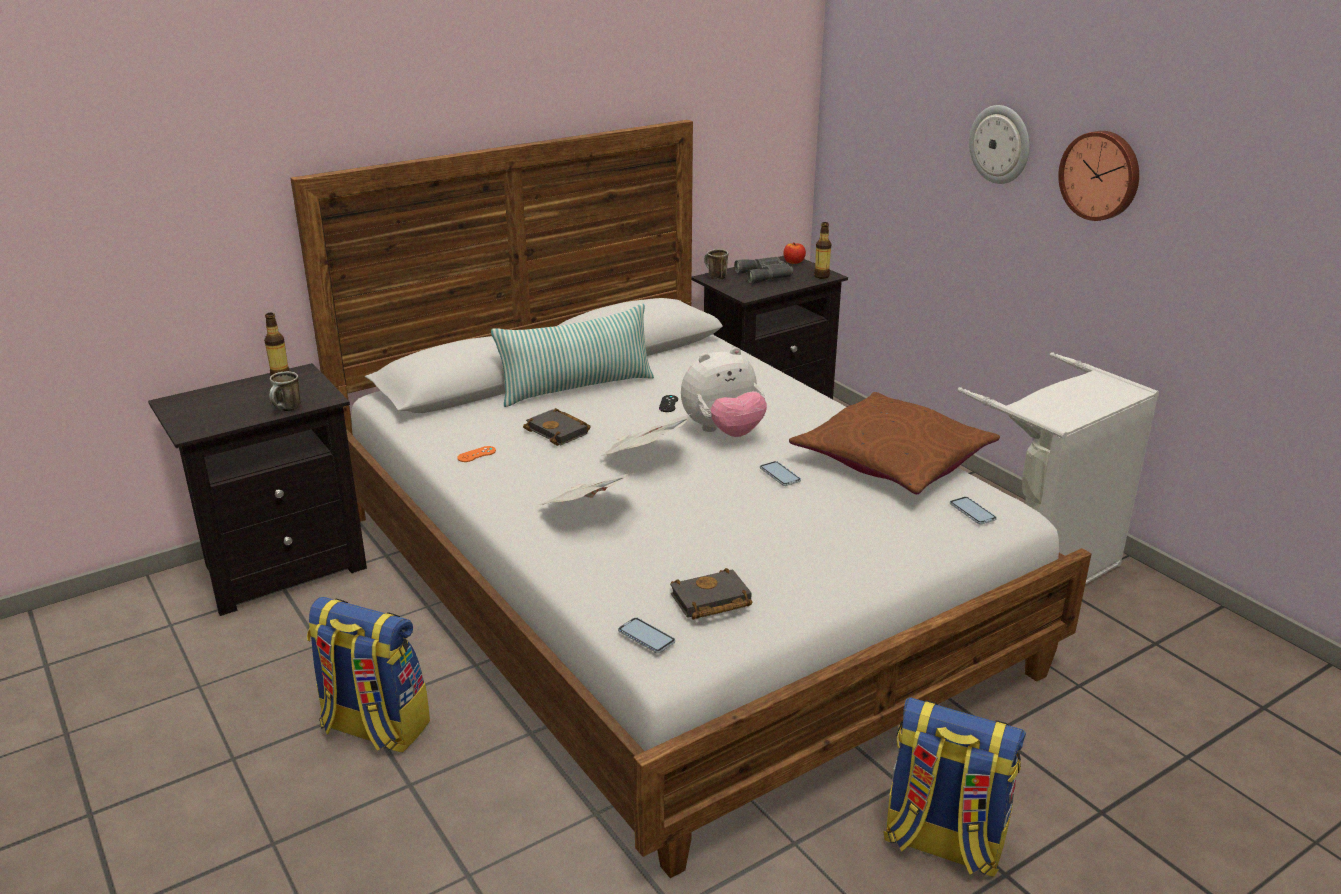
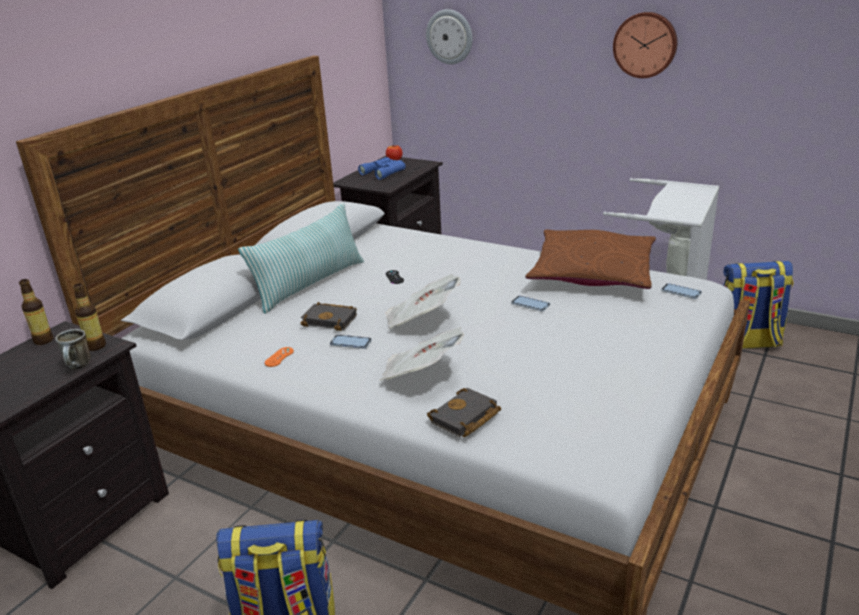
camera: 25 degrees left, 0 degrees up
phone [618,617,675,653] -> phone moved to [330,335,372,349]
black book [670,568,752,620] -> black book moved to [427,388,501,437]
plush toy [681,347,767,437] -> none
mug [704,249,729,280] -> none
grey binoculars [734,257,793,284] -> blue binoculars [358,157,406,180]
bottle [814,222,831,279] -> bottle moved to [73,283,106,351]
backpack [883,697,1026,877] -> backpack moved to [723,261,794,349]
wall clock [969,105,1030,184] -> wall clock moved to [426,9,473,64]

